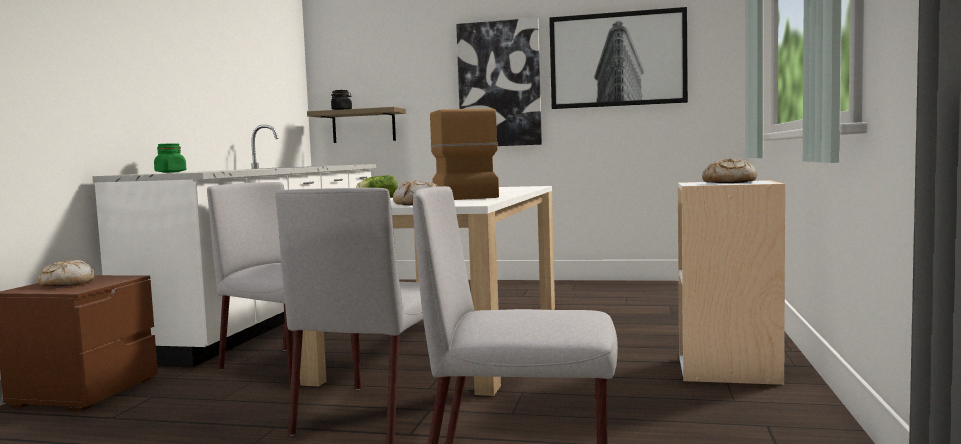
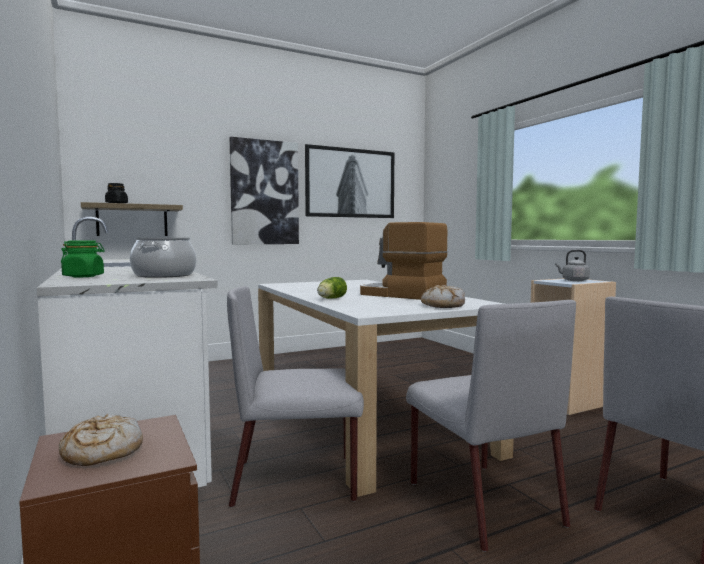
camera: 40 degrees left, 0 degrees up
bread [702,159,757,183] -> grey kettle [555,250,590,281]
none -> cooking pot [130,238,196,278]

